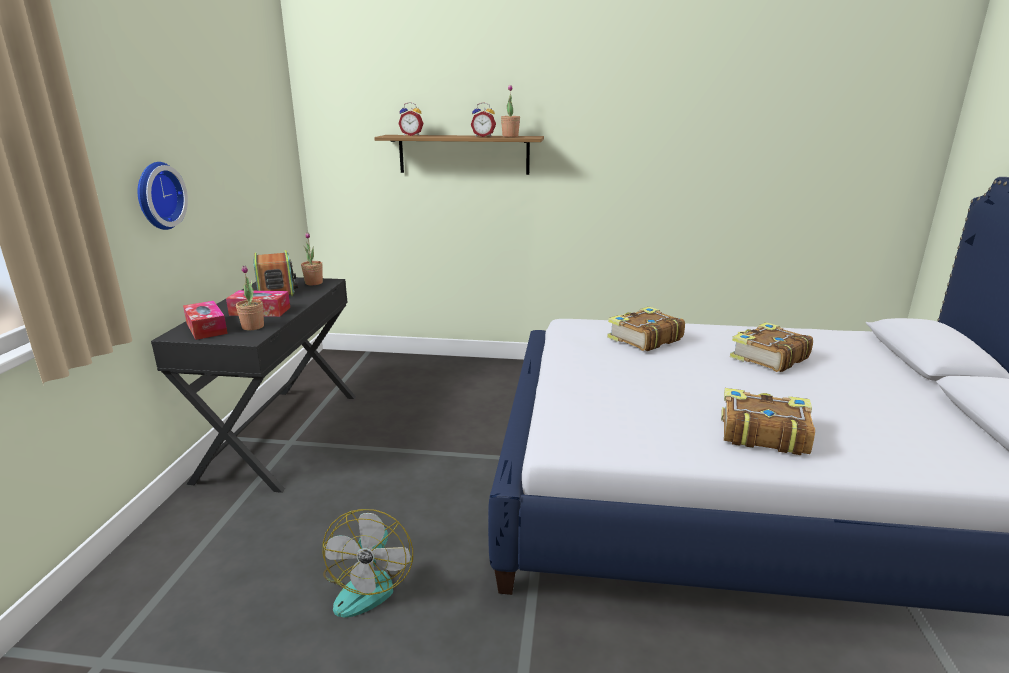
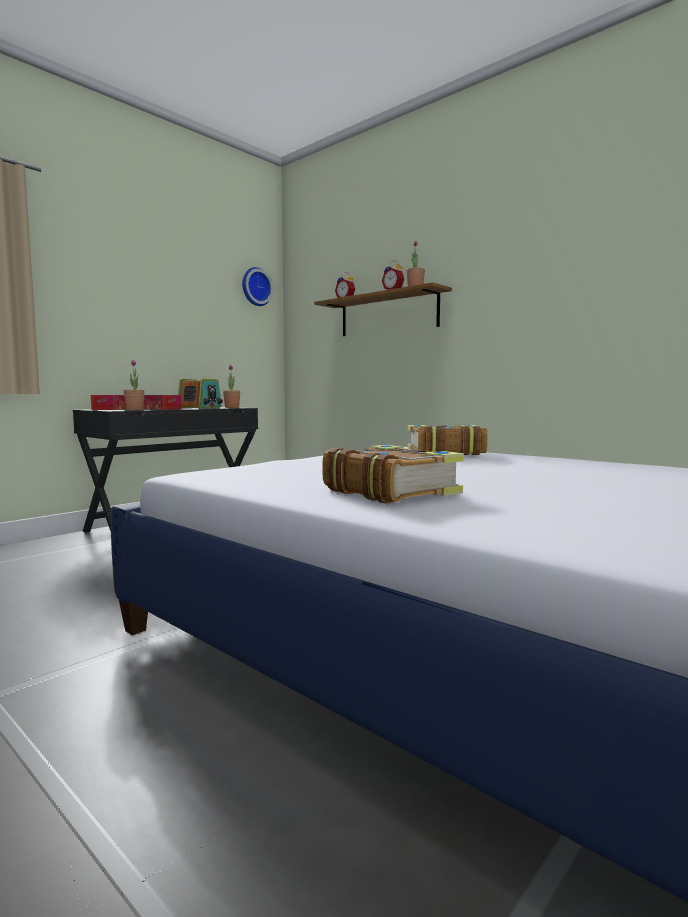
camera: 35 degrees right, 15 degrees down
wall clock [138,162,188,230] -> wall clock moved to [242,267,273,306]
fan [322,509,413,618] -> none
book [730,322,813,372] -> none

